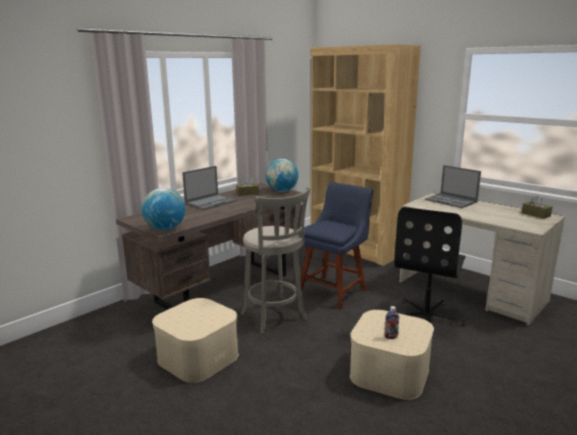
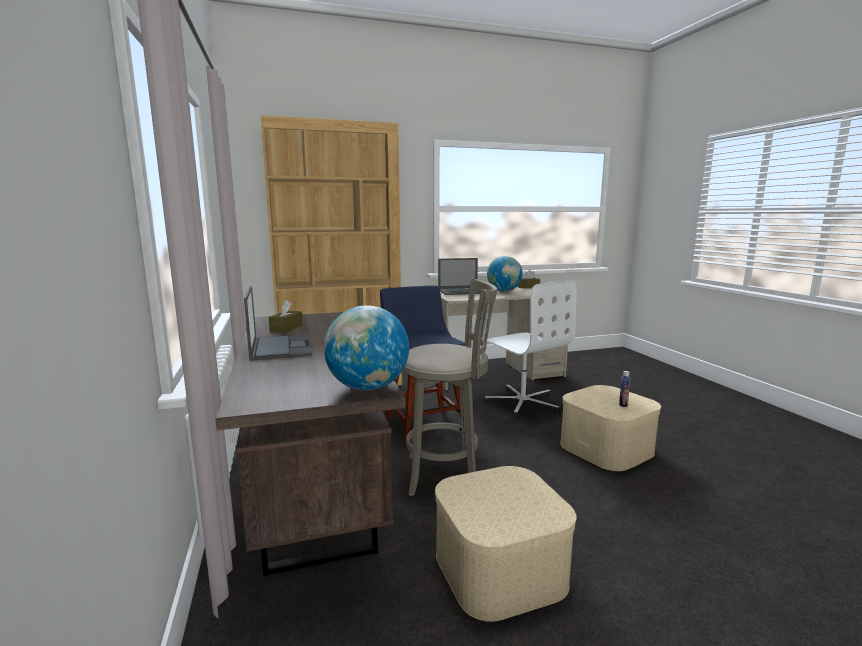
camera: 60 degrees left, 5 degrees down
globe [266,159,298,192] -> globe moved to [487,256,523,292]
black office chair [394,207,466,326] -> white office chair [484,280,576,417]

